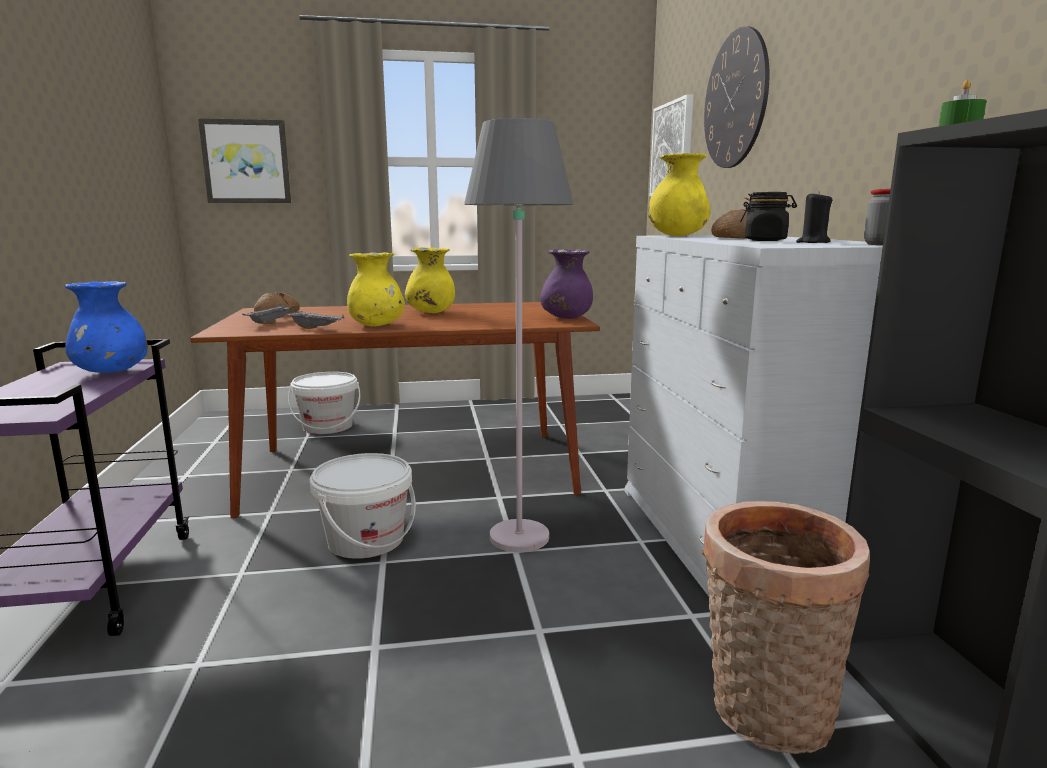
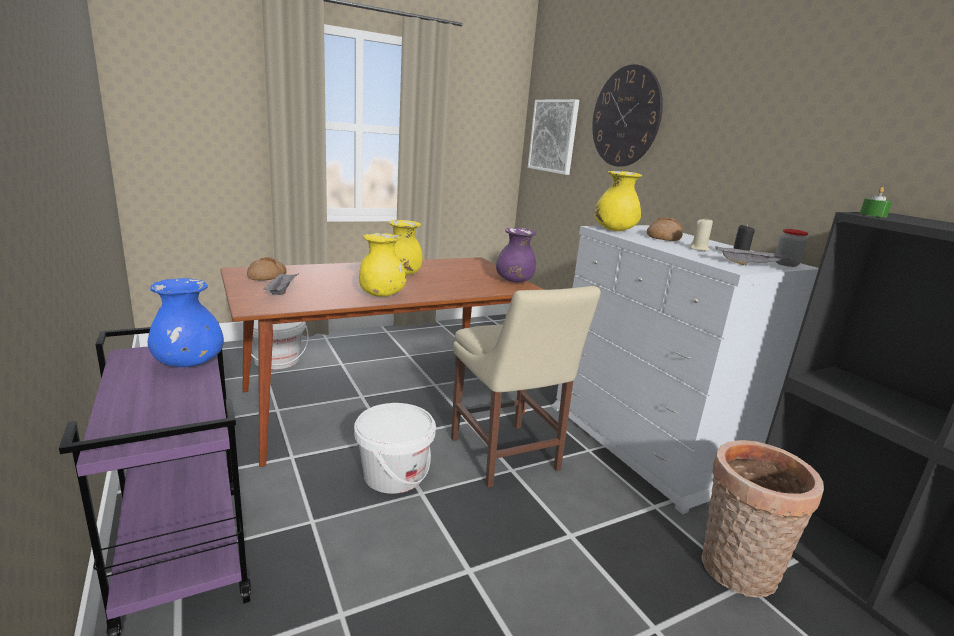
camera: 20 degrees left, 5 degrees up
picture [198,118,291,203] -> none
grey tray [285,311,344,329] -> grey tray moved to [715,245,792,265]
grey floor lamp [464,118,574,552] -> beige chair [451,286,601,488]
black jar [740,192,797,241] -> beige candle [689,217,713,251]

